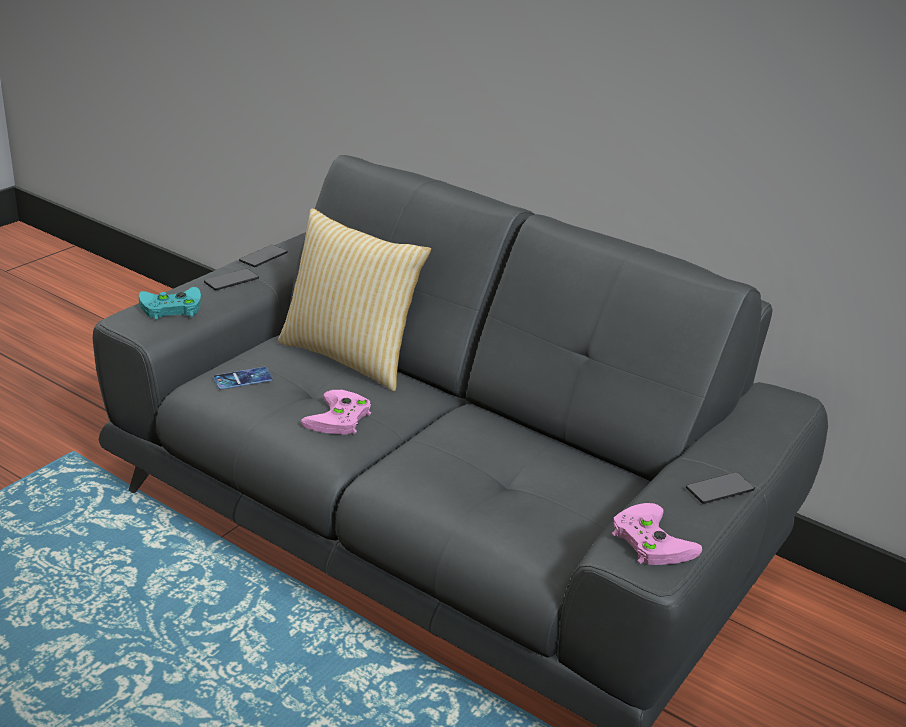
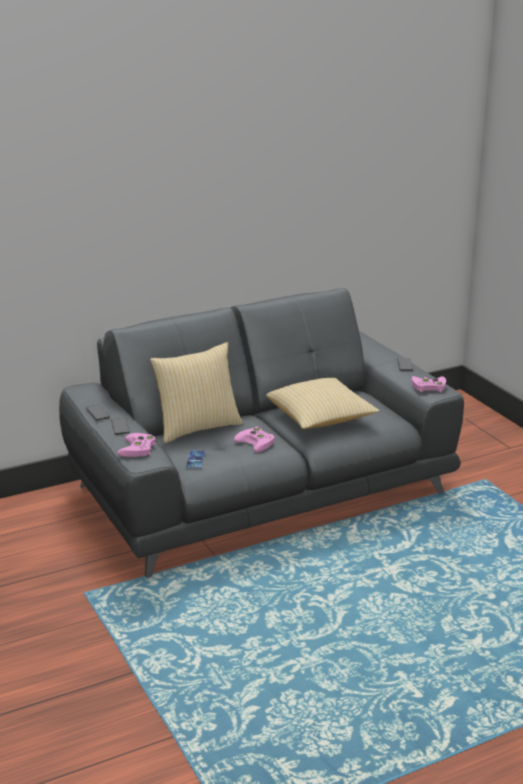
camera: 60 degrees left, 5 degrees down
turquoise game controller [139,287,201,320] -> pink game controller [117,433,156,457]
none -> pillow [266,378,379,429]

